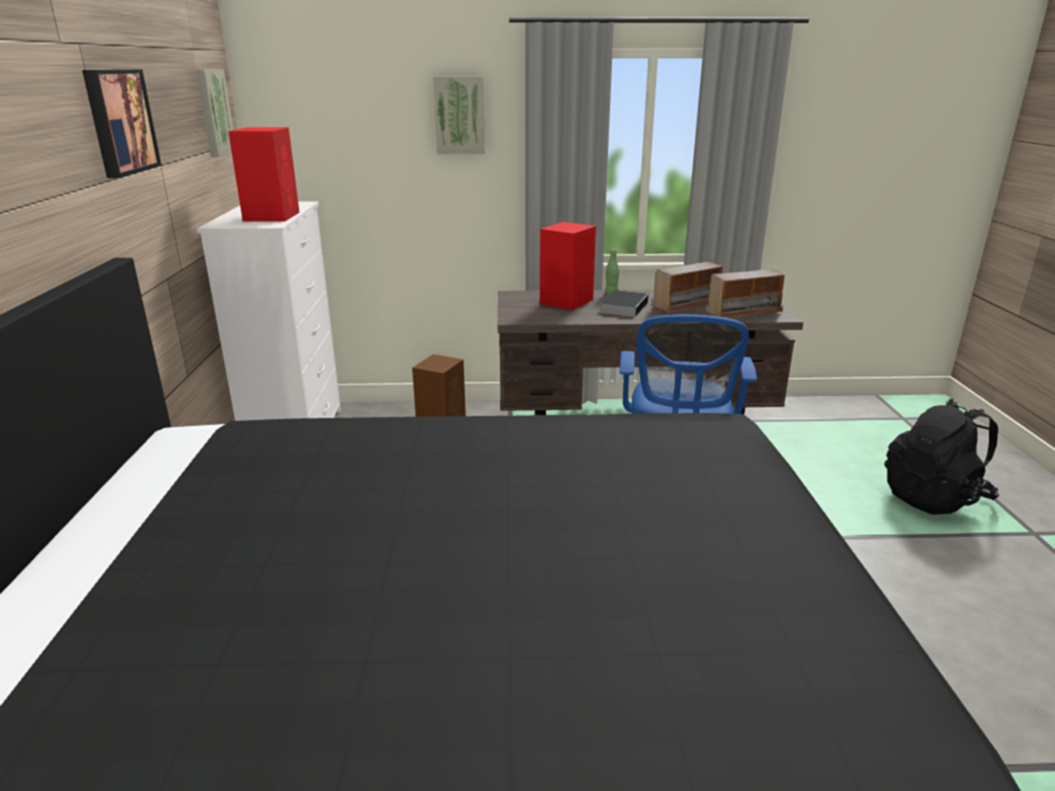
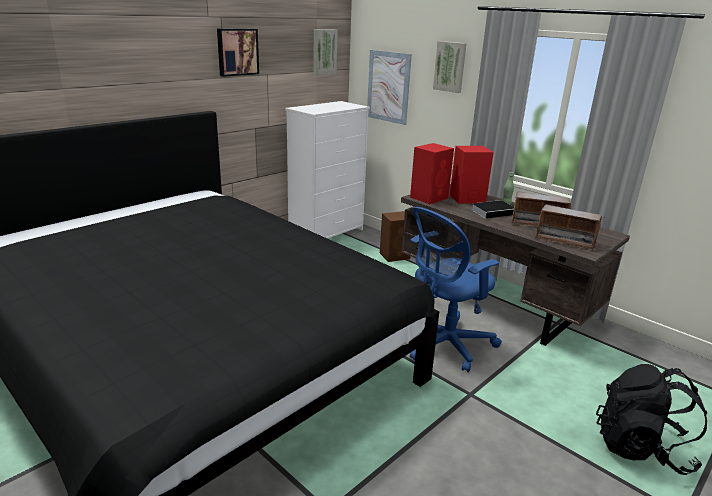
camera: 45 degrees right, 0 degrees up
red speaker [228,127,300,222] -> red speaker moved to [410,143,454,204]
none -> picture [367,50,412,125]

